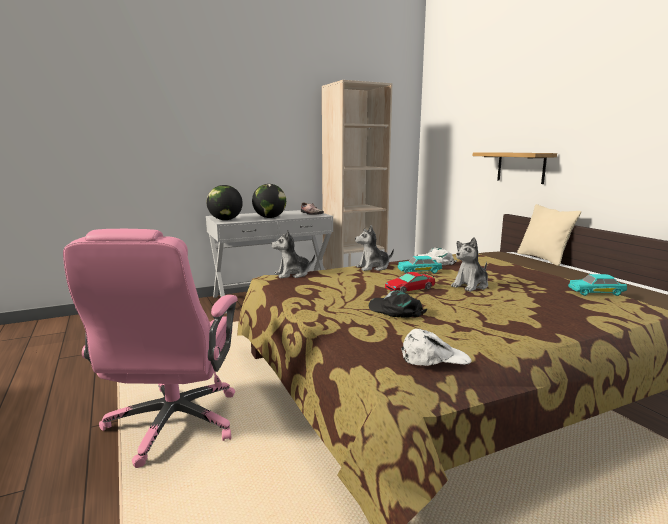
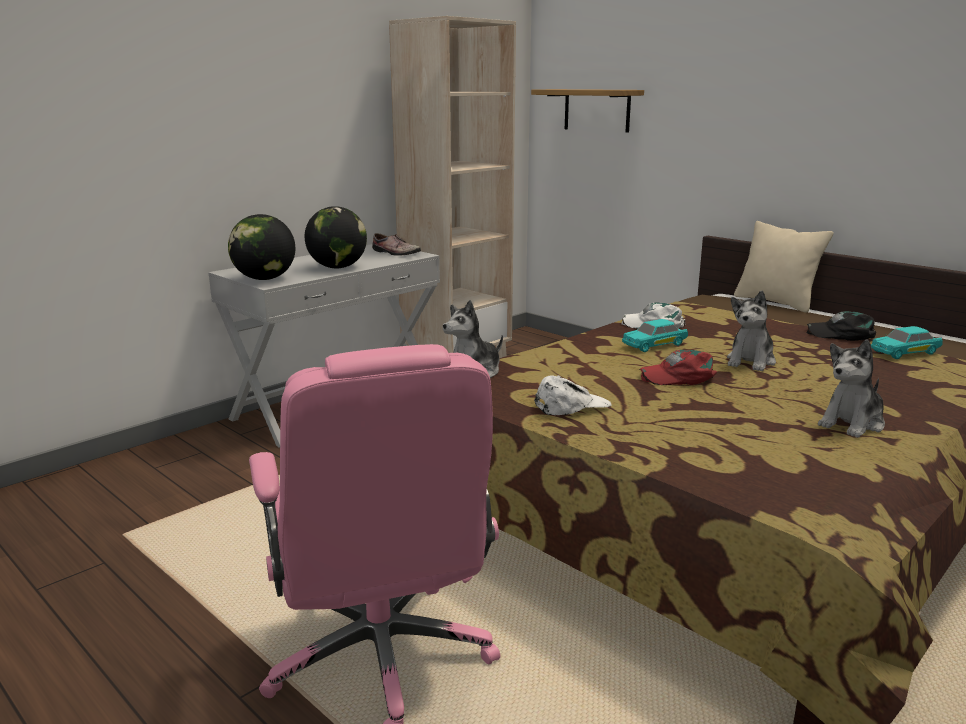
camera: 20 degrees left, 5 degrees up
plush toy [355,225,394,271] -> plush toy moved to [818,339,885,438]
black cap [369,290,427,318] -> black cap moved to [806,311,876,341]
toy car [385,272,435,293] -> red cap [639,350,717,385]
white cap [401,329,472,366] -> white cap moved to [534,375,612,415]
shelf [473,152,557,184] -> shelf moved to [531,89,644,133]

